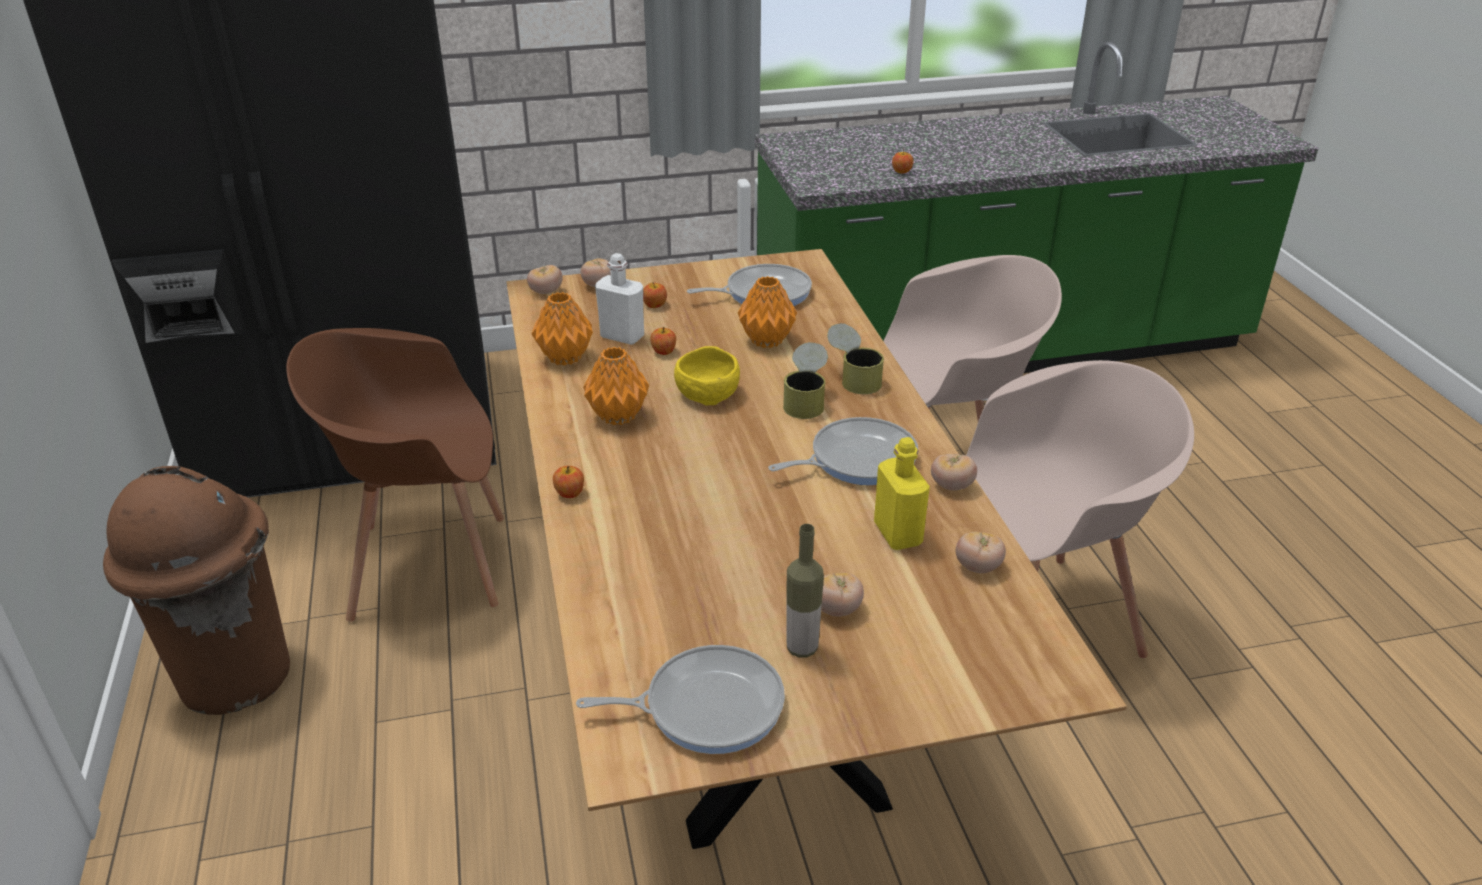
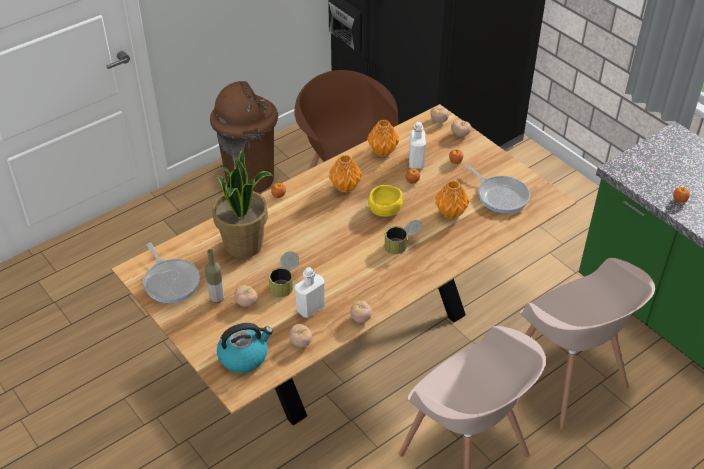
camera: 65 degrees right, 10 degrees up
frying pan [768,417,918,485] -> none
can [827,323,884,394] -> can moved to [269,251,299,297]
yellow bottle [874,437,930,550] -> white bottle [295,267,324,318]
none -> potted plant [212,149,274,258]
none -> kettle [217,323,273,373]

